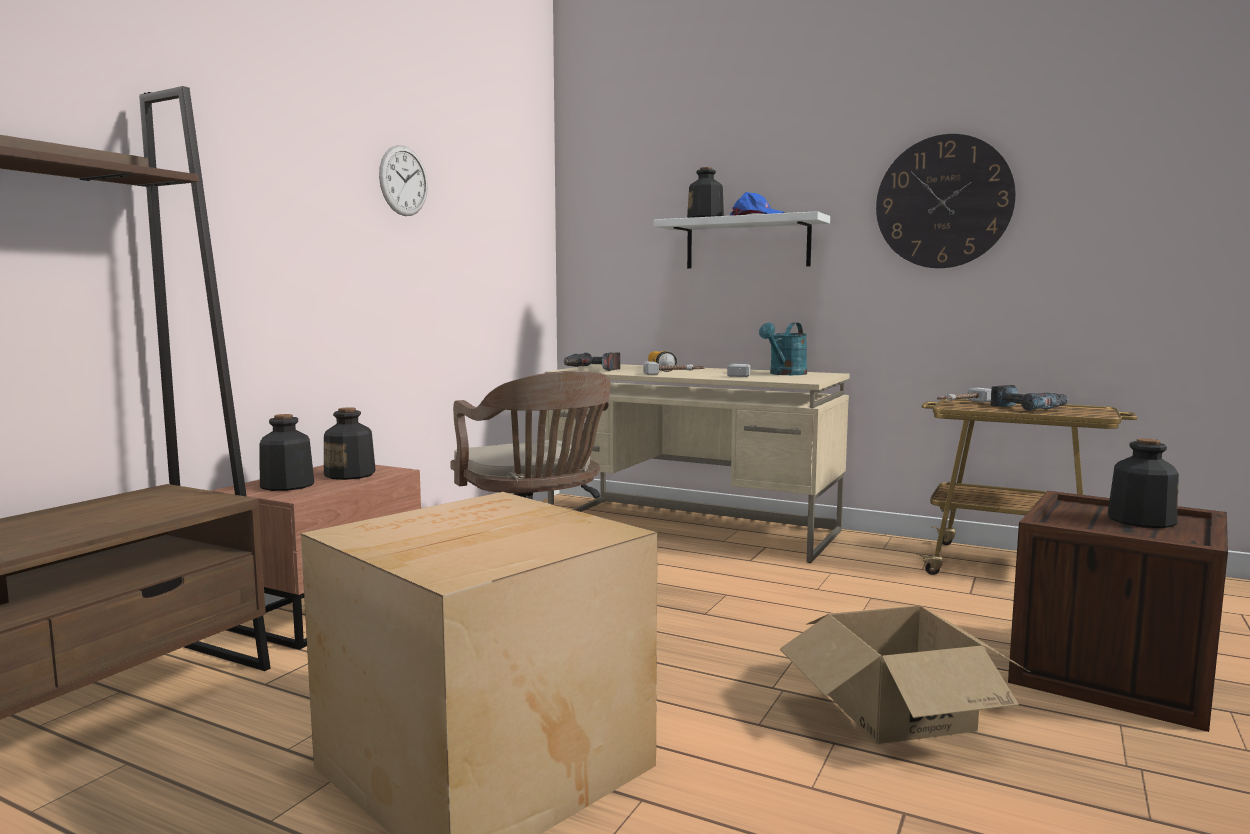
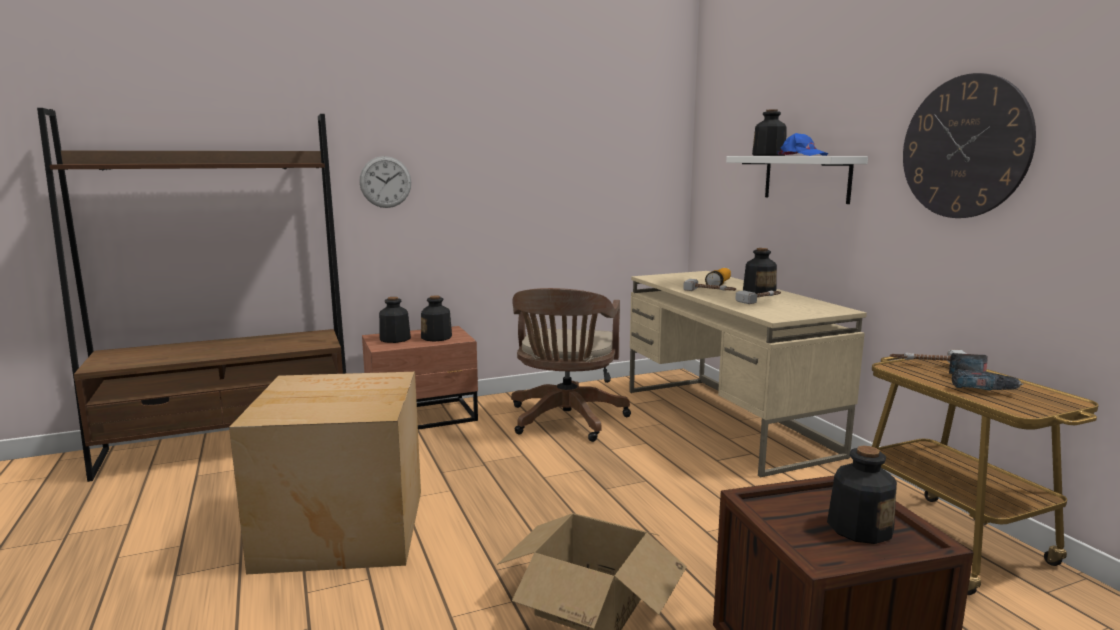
camera: 40 degrees right, 5 degrees up
wall clock [379,145,428,216] -> wall clock moved to [359,156,411,208]
power drill [564,352,620,371] -> none
turquoise watering can [759,322,807,375] -> none
none -> bottle [743,248,777,294]

